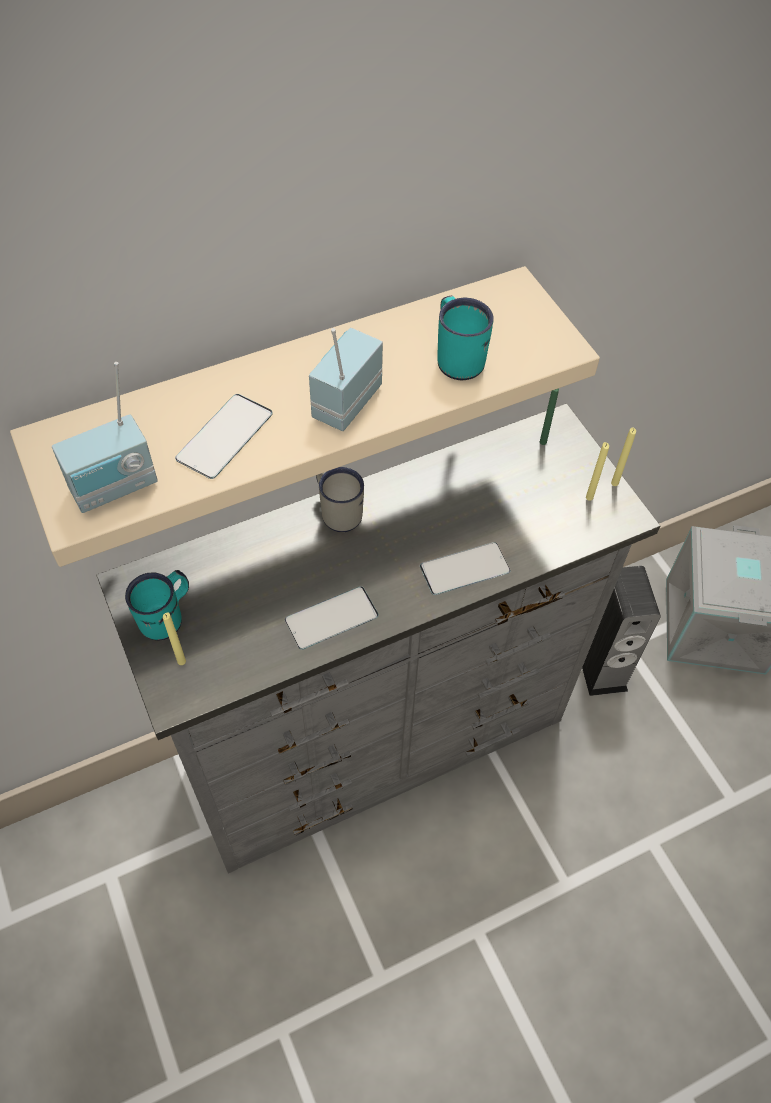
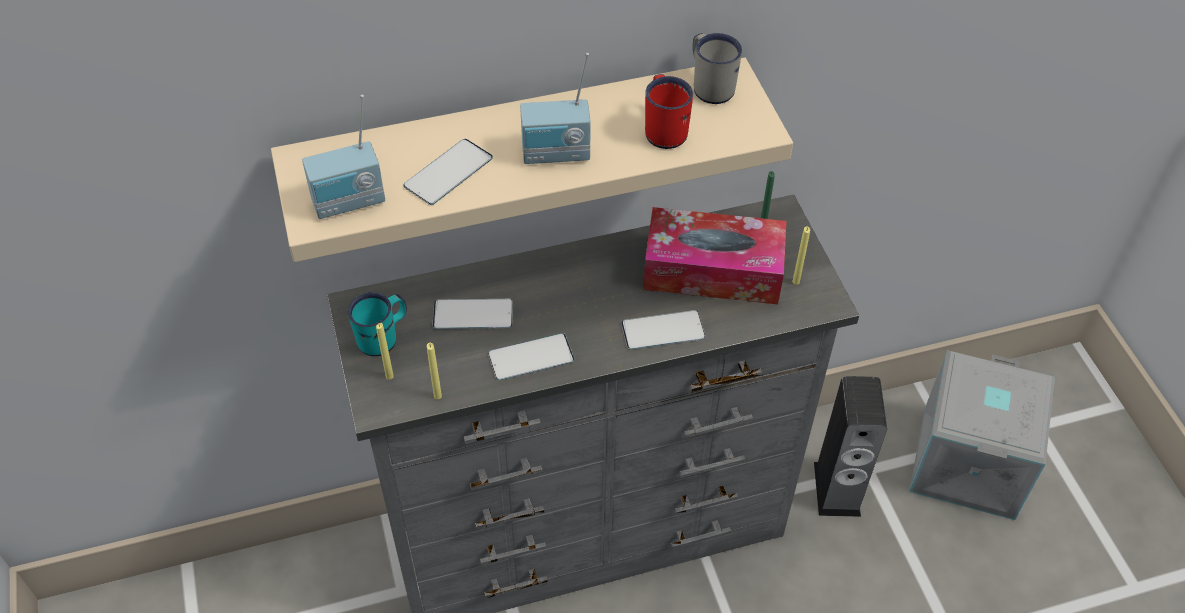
camera: 10 degrees right, 5 degrees down
radio [309,328,383,431] -> radio turned 135 degrees counterclockwise [520,53,591,164]
white mug [316,467,364,532] -> white mug moved to [693,33,742,104]
turquoise mug [437,296,494,380] -> red mug [645,74,693,149]
yellow candle [611,427,636,486] -> yellow candle moved to [427,343,442,400]
none -> phone [432,299,513,329]
none -> tissue box [643,207,787,304]

